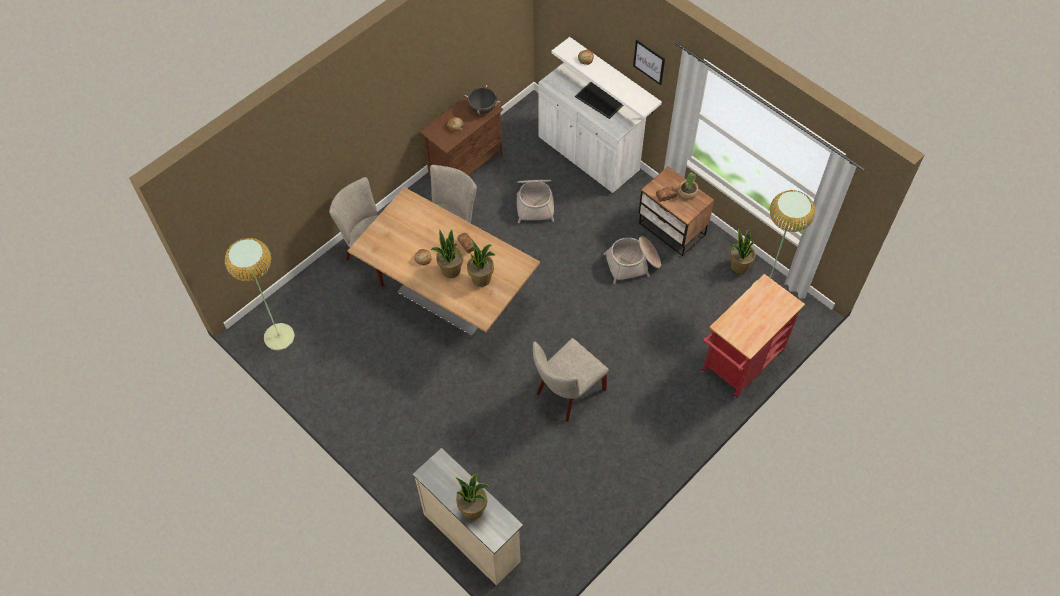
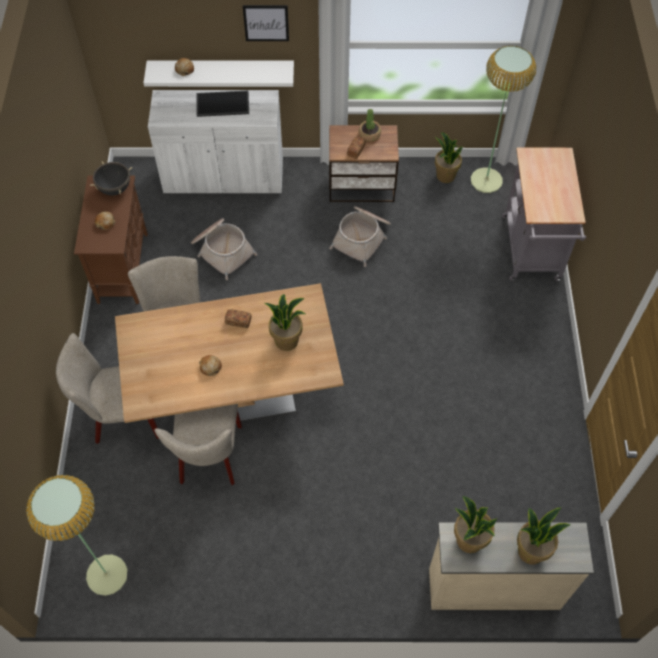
camera: 45 degrees left, 0 degrees up
potted plant [431,229,463,278] -> potted plant moved to [454,496,497,553]
beige chair [533,338,609,422] -> beige chair moved to [154,404,242,485]
red cart [701,274,805,398] -> grey cart [502,148,586,280]

